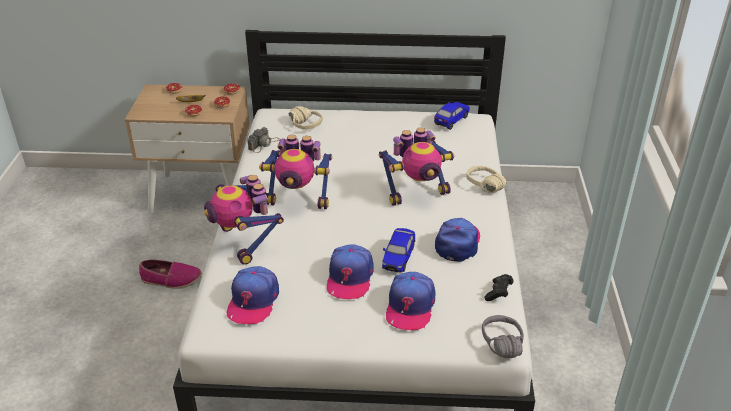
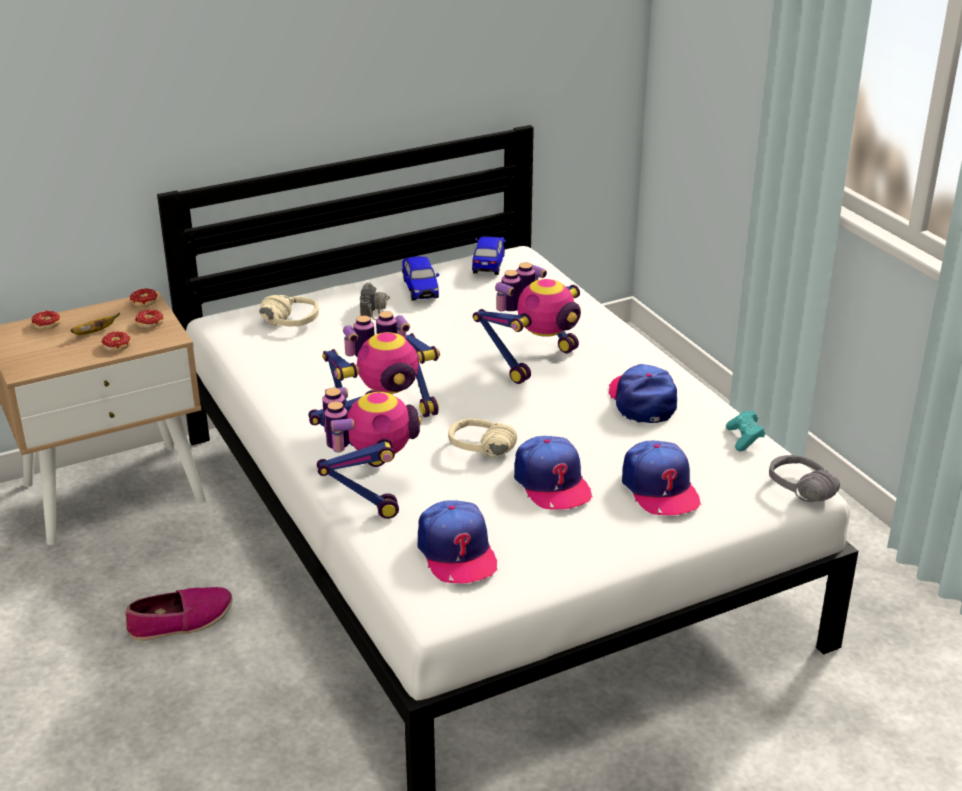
camera: 30 degrees left, 5 degrees down
toy robot [204,175,284,265] -> toy robot turned 135 degrees counterclockwise [308,387,421,519]
camera [247,127,280,153] -> camera moved to [360,282,390,320]
toy car [382,228,415,272] -> toy car moved to [402,256,439,301]
beige headphones [466,166,506,192] -> beige headphones moved to [448,418,517,458]
black game controller [484,274,514,301] -> turquoise game controller [726,411,765,451]

